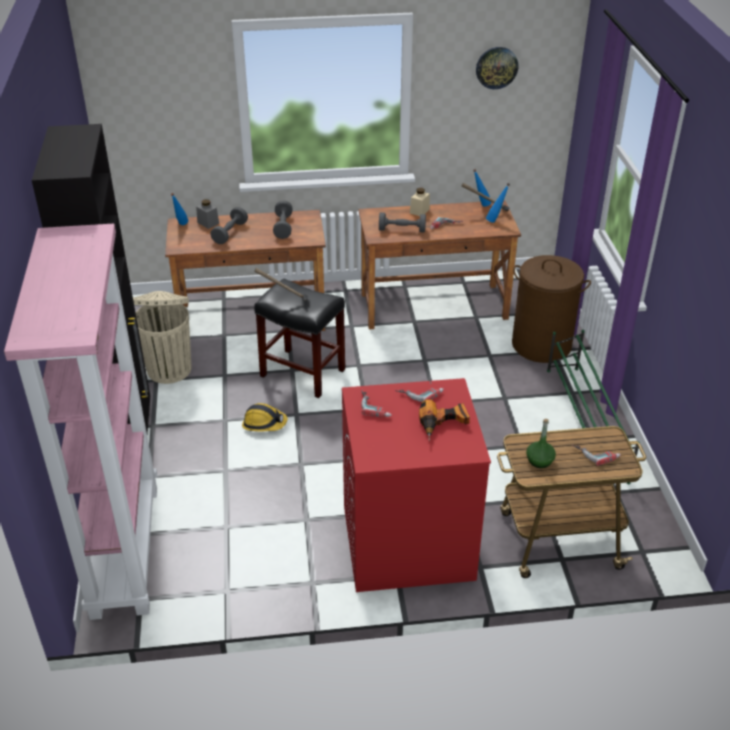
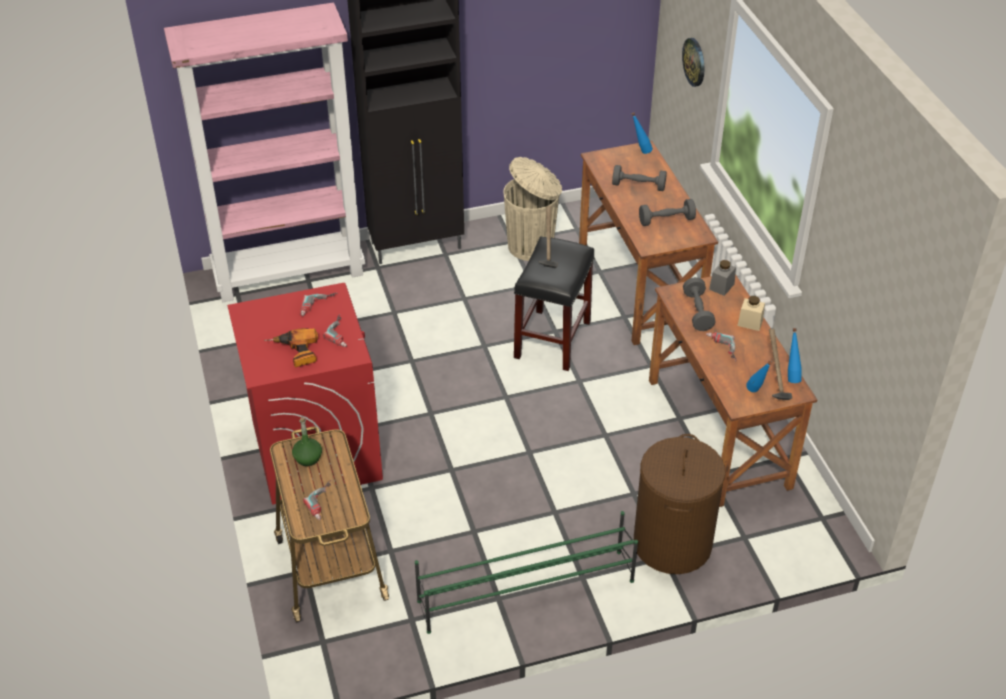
camera: 80 degrees right, 5 degrees up
grey jar [196,199,219,229] -> grey jar moved to [709,260,736,296]
hard hat [242,403,288,432] -> none
wall clock [476,47,518,89] -> wall clock moved to [682,38,704,87]

